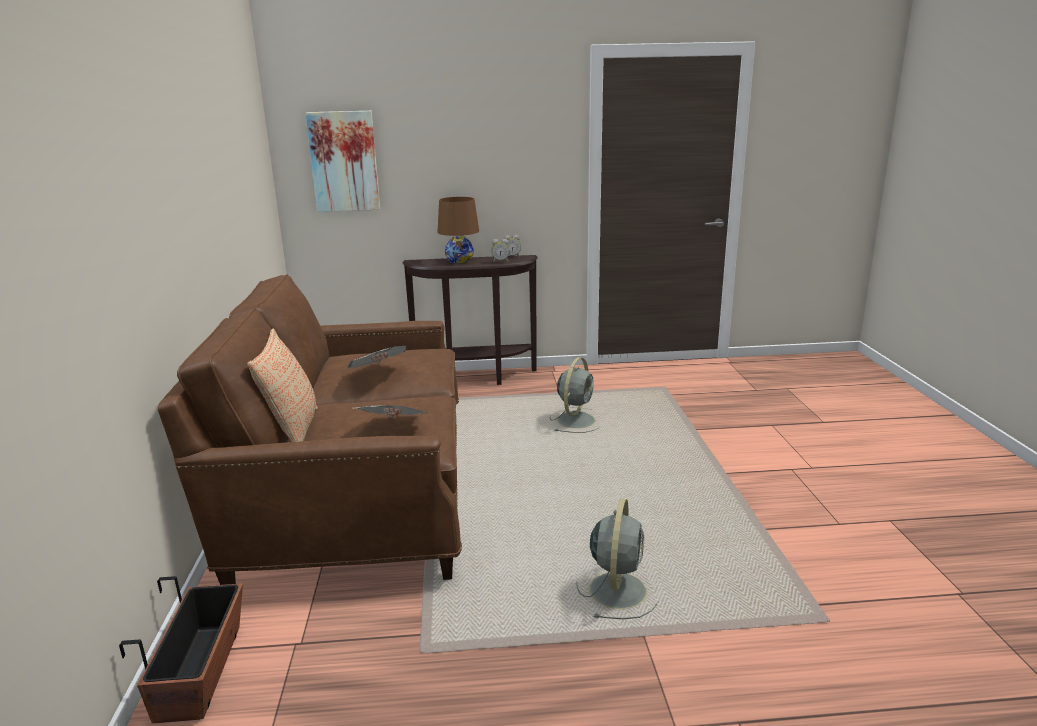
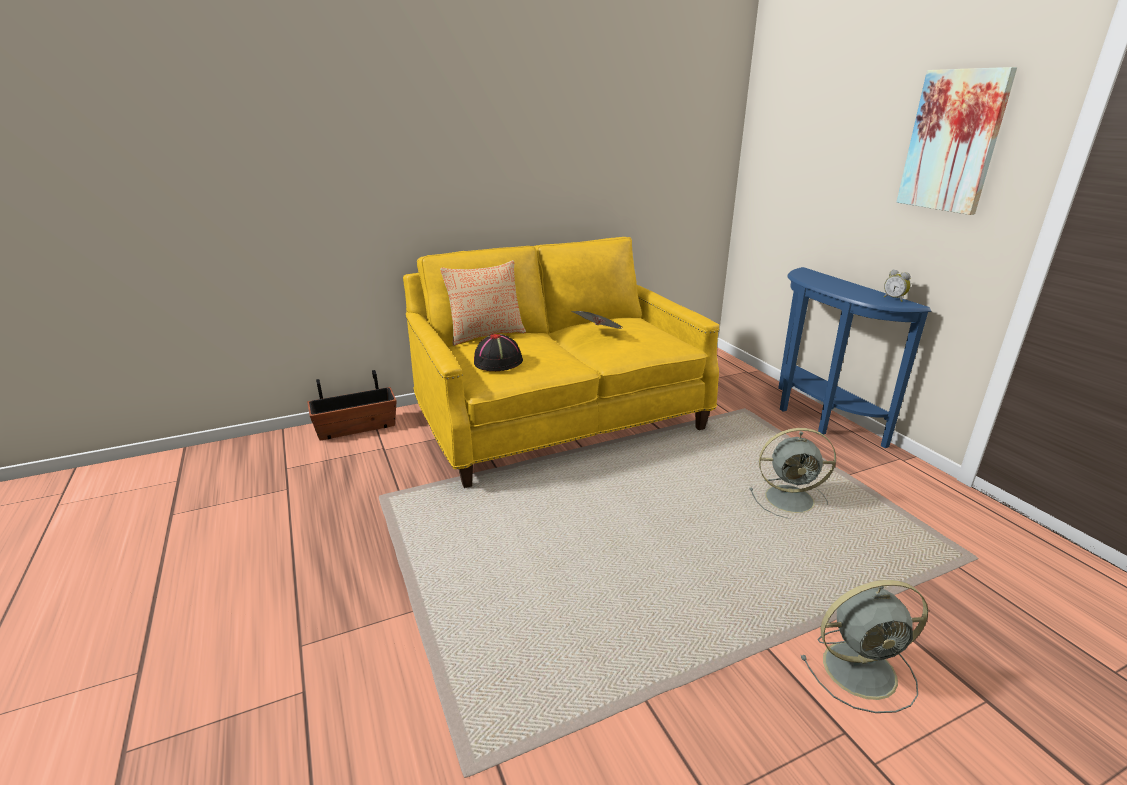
camera: 70 degrees right, 5 degrees up
brown sofa [158,274,462,585] -> yellow sofa [403,237,719,488]
picture [306,111,380,212] -> picture moved to [897,67,1017,215]
newspaper [357,405,427,418] -> black hat [474,334,523,371]
brown console table [402,255,538,385] -> blue console table [778,267,931,448]
brown table lamp [437,197,479,263] -> none
alarm clock [491,239,510,262] -> none
grey fan [576,499,659,619] -> grey fan moved to [801,580,928,713]

